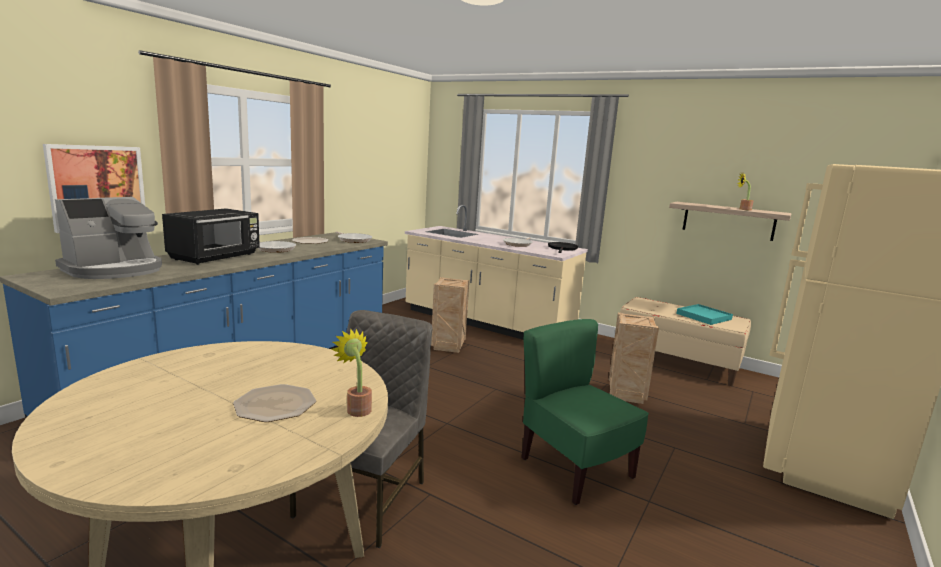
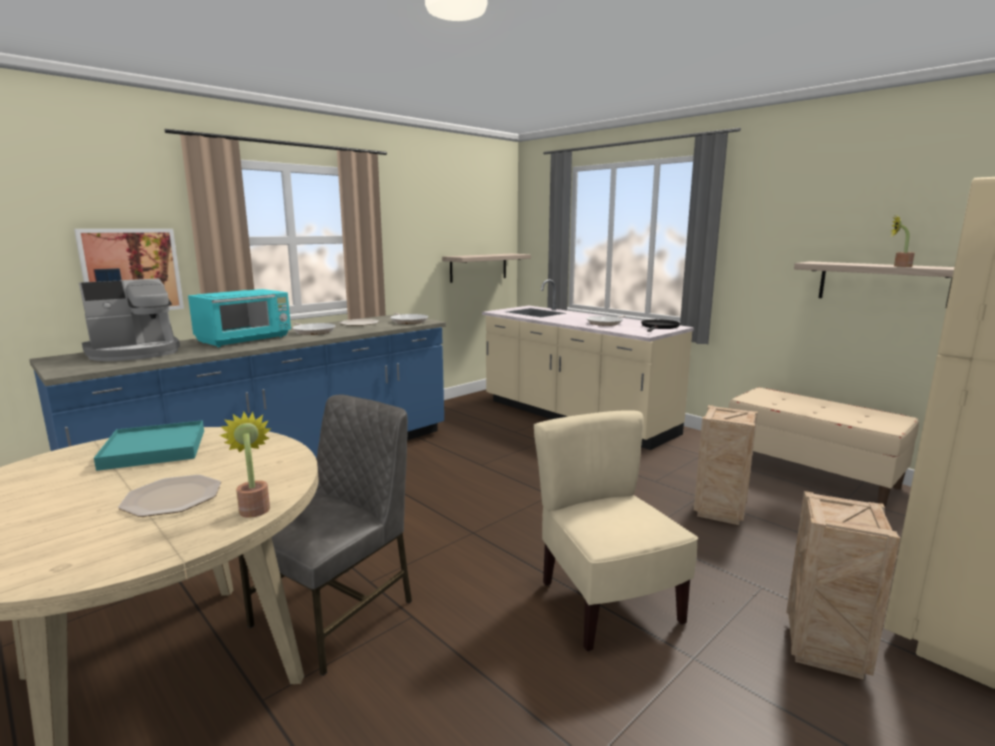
camera: 15 degrees right, 0 degrees up
black microwave [162,208,260,265] -> turquoise microwave [188,289,291,347]
crate [431,277,469,353] -> crate moved to [786,491,900,680]
green chair [521,319,649,505] -> beige chair [534,410,698,651]
turquoise tray [676,304,733,325] -> turquoise tray moved to [94,420,204,471]
none -> shelf [442,254,531,283]

